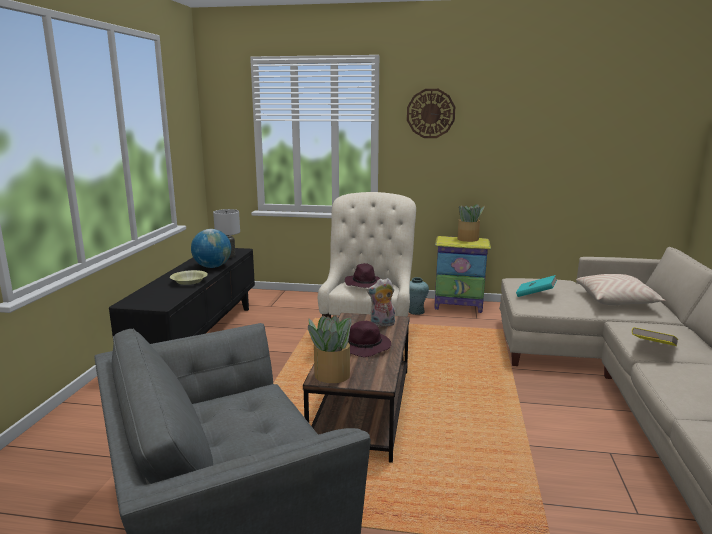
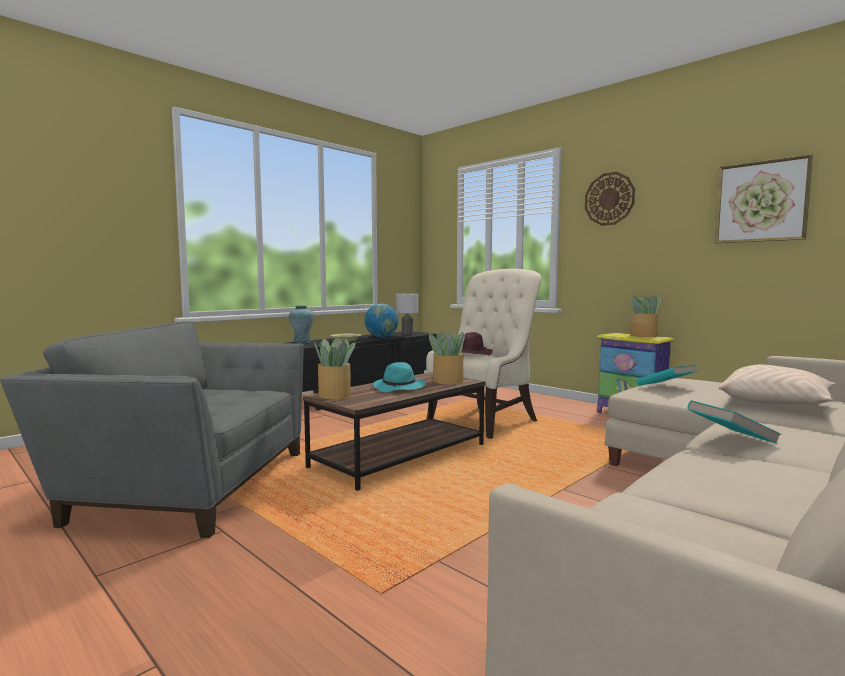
camera: 35 degrees right, 10 degrees down
purple hat [348,321,391,357] -> turquoise hat [373,362,425,392]
plush toy [367,278,395,327] -> potted plant [429,331,465,384]
turquoise vase [409,277,429,315] -> turquoise vase moved to [289,306,314,343]
yellow book [632,327,679,346] -> turquoise book [687,400,781,444]
none -> picture [714,154,813,244]

